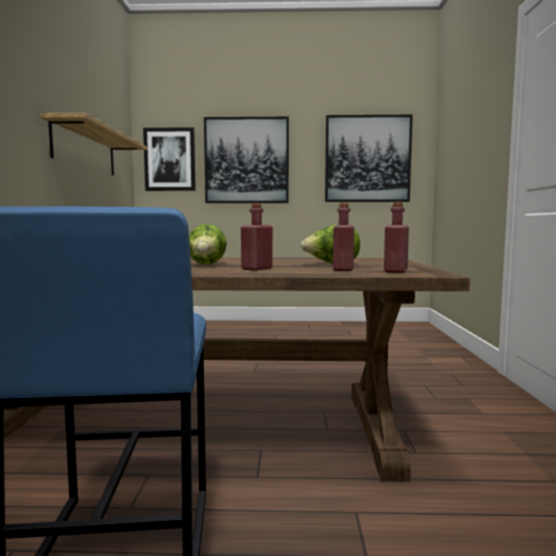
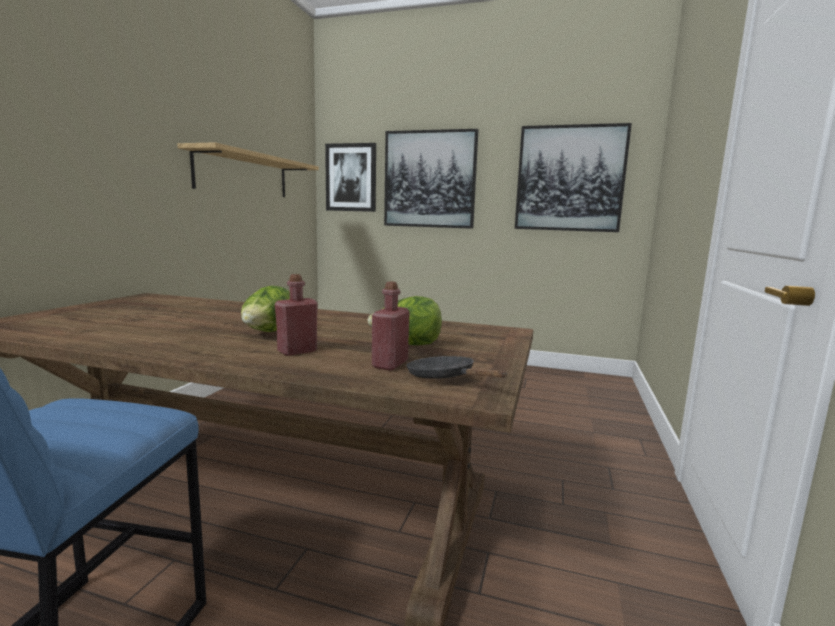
camera: 15 degrees right, 5 degrees up
red bottle [384,202,409,273] -> black frying pan [406,356,507,379]

